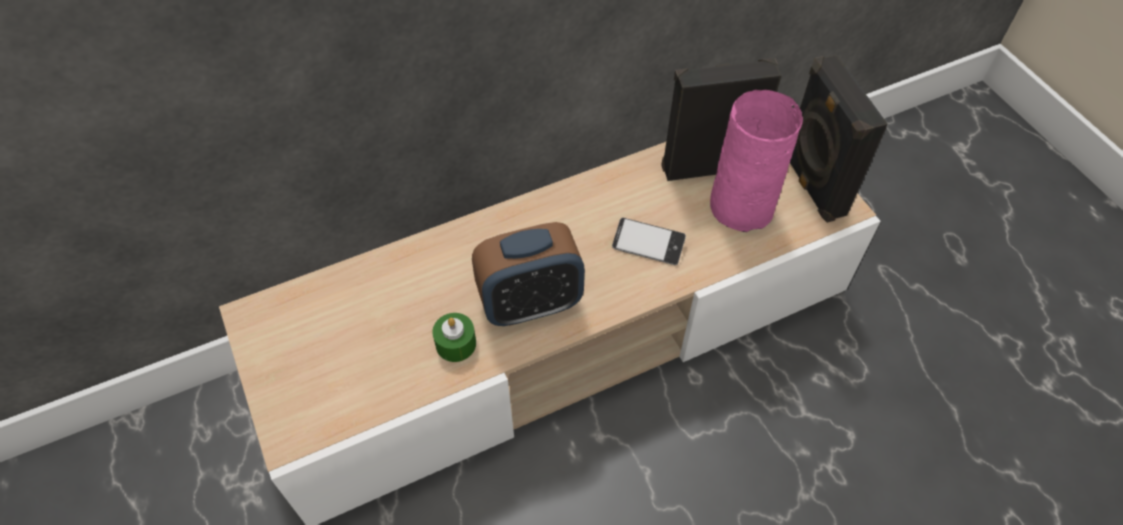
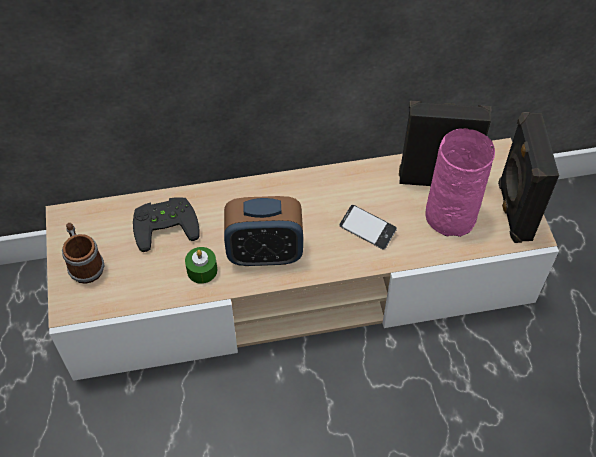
camera: 15 degrees right, 0 degrees up
none -> mug [62,223,105,284]
none -> black game controller [133,197,200,252]

